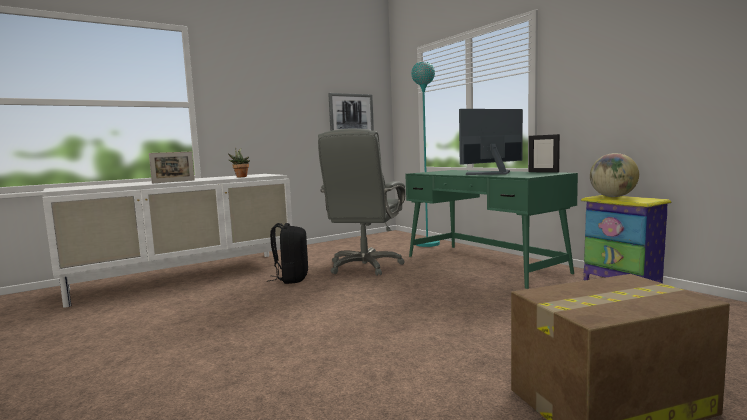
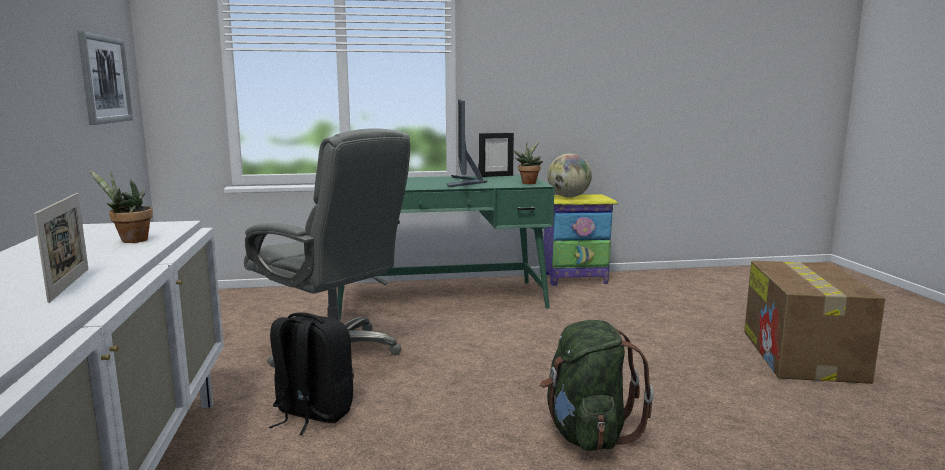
camera: 65 degrees left, 5 degrees up
turquoise floor lamp [411,62,440,247] -> none
none -> potted plant [513,141,543,184]
none -> green backpack [540,320,654,451]

